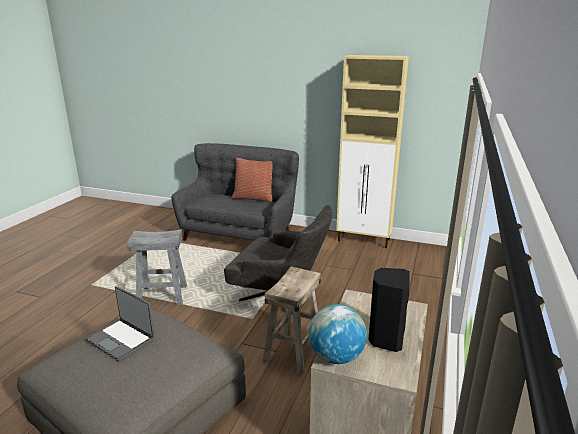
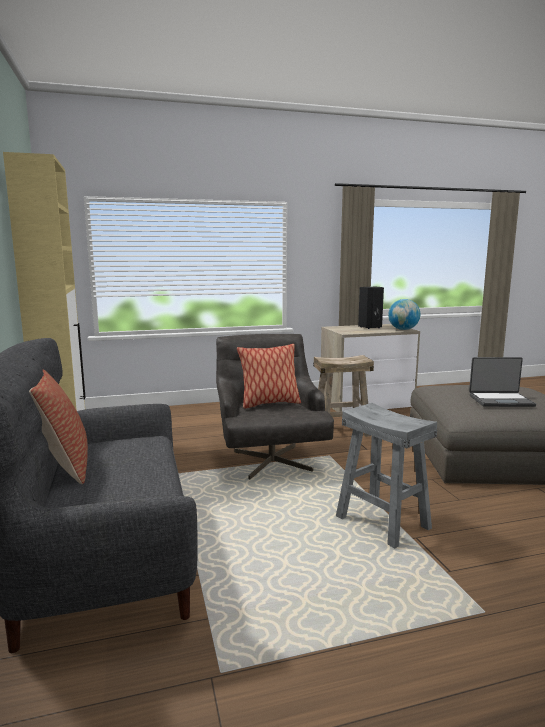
camera: 125 degrees left, 10 degrees down
laptop [86,286,155,362] -> laptop turned 90 degrees clockwise [469,357,536,407]
none -> pillow [237,344,301,409]

